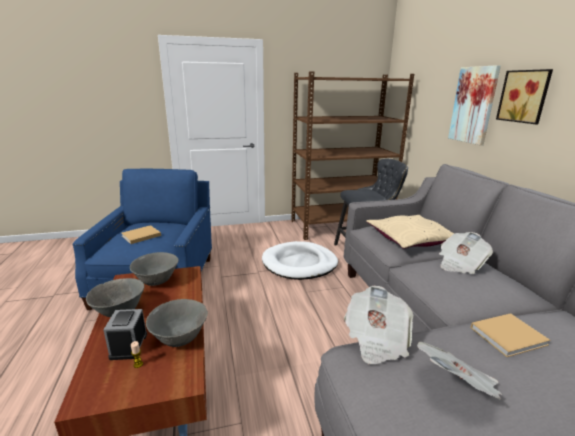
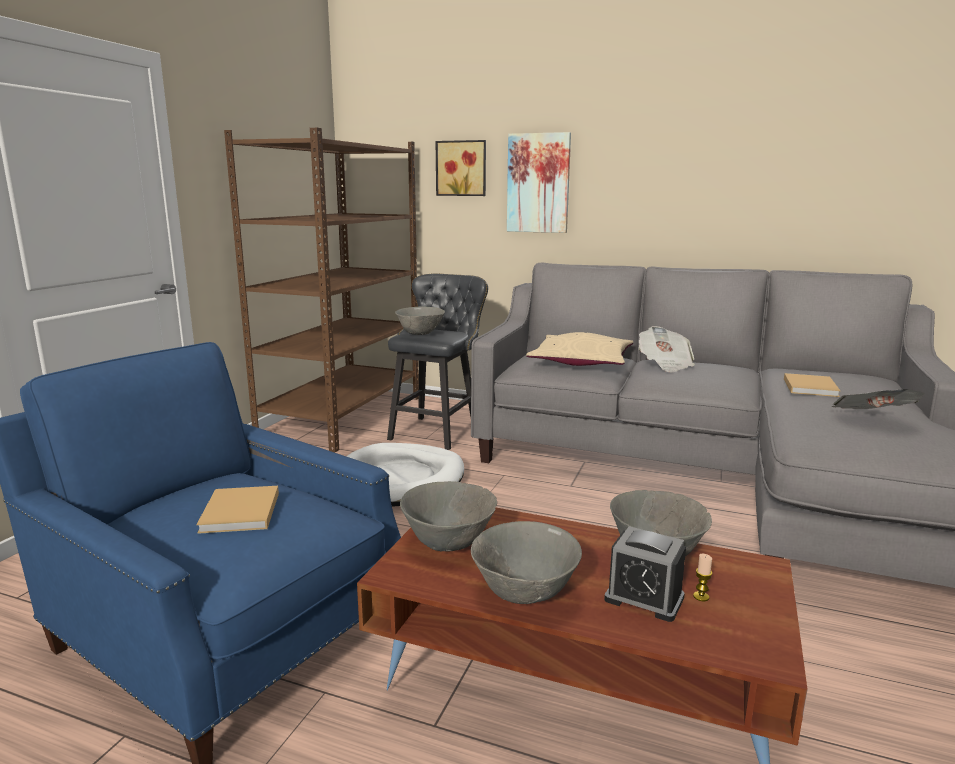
camera: 55 degrees left, 5 degrees down
newspaper [344,286,413,364] -> none
picture [496,69,553,124] -> picture moved to [436,140,486,196]
none -> grey bowl [395,307,445,335]

